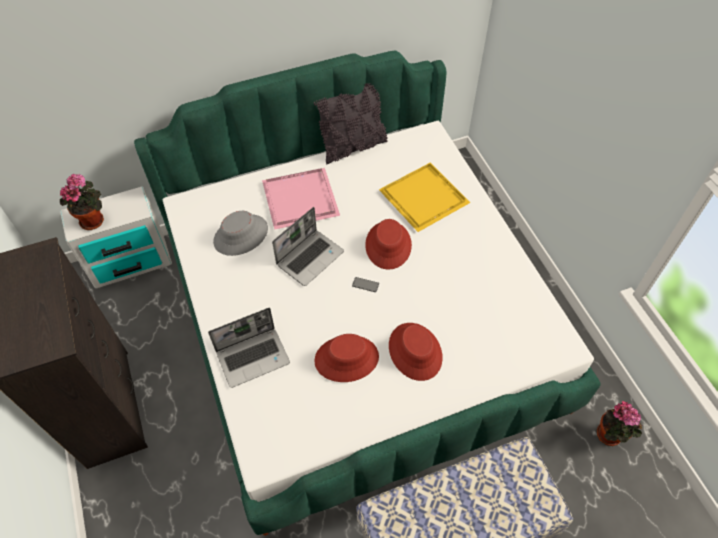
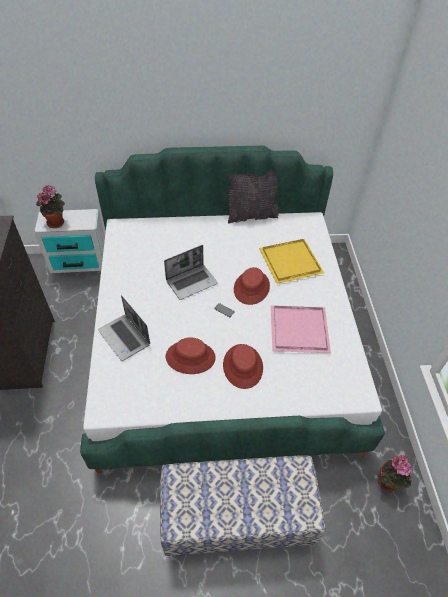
camera: 15 degrees right, 5 degrees down
laptop [208,308,290,388] -> laptop turned 60 degrees clockwise [98,295,150,361]
grey hat [213,211,268,256] -> none
pink tray [262,168,340,230] -> pink tray moved to [271,305,331,353]

